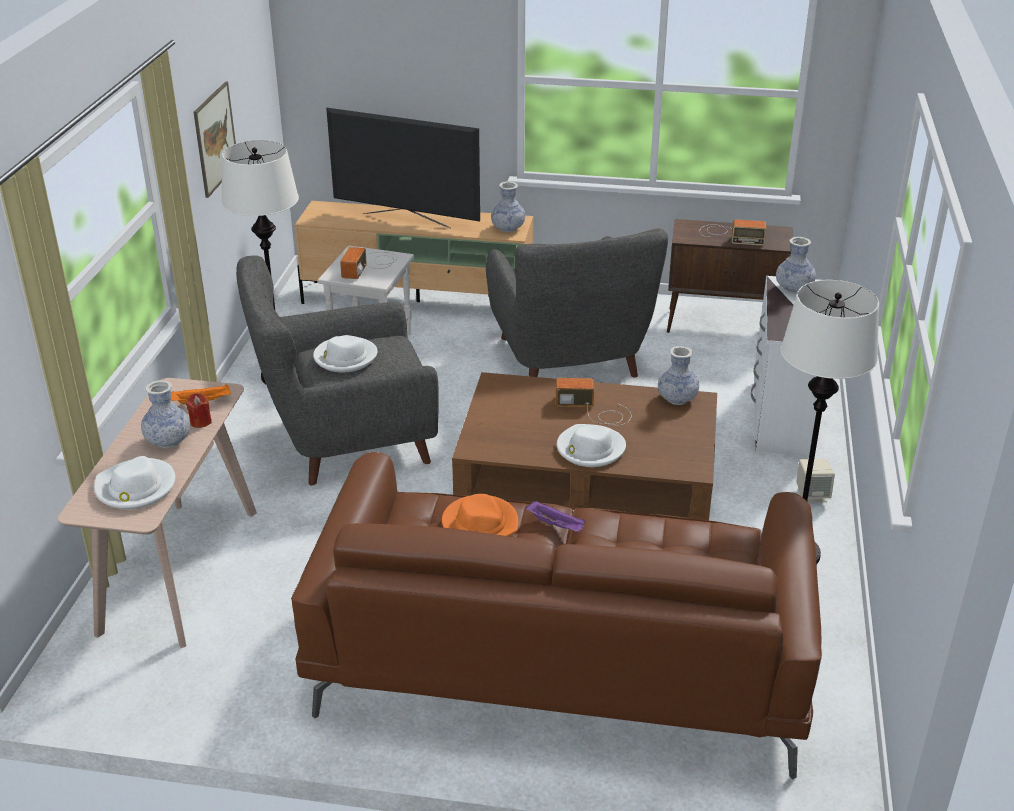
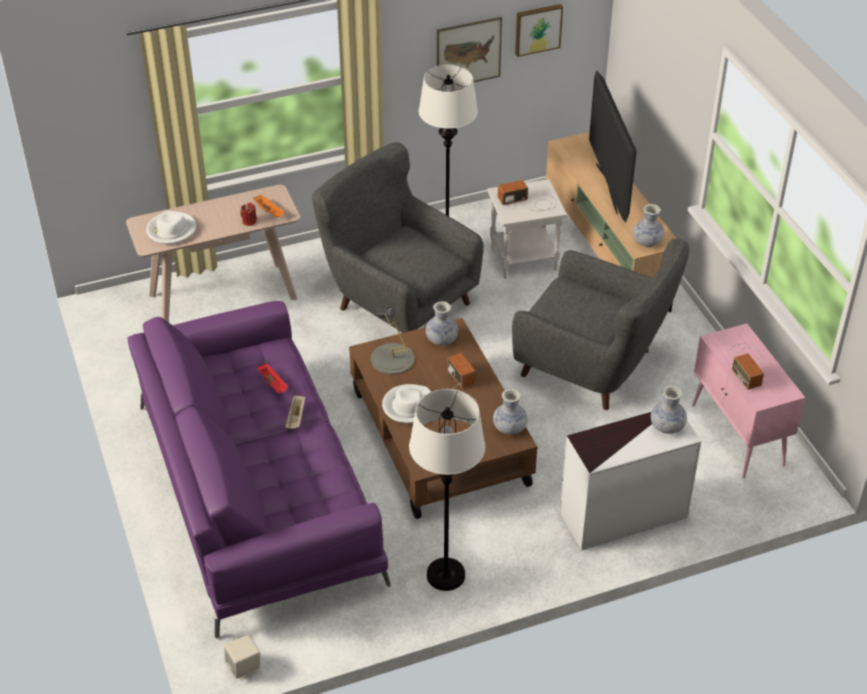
camera: 60 degrees right, 10 degrees up
vase [141,380,190,448] -> vase moved to [426,302,458,346]
brown sofa [291,452,822,779] -> purple sofa [127,301,391,639]
white hat [313,335,378,372] -> none
orange hat [442,494,519,536] -> red tray [257,363,289,393]
grey armchair [486,228,668,378] -> grey armchair turned 105 degrees counterclockwise [512,239,689,410]
purple tray [526,501,585,532] -> beige tray [285,395,305,429]
brown cabinet [667,219,793,333] -> pink cabinet [692,324,805,479]
beige speaker [796,459,835,503] -> beige speaker moved to [224,635,260,680]
none -> grey table lamp [370,307,415,375]
none -> picture [515,4,563,57]

